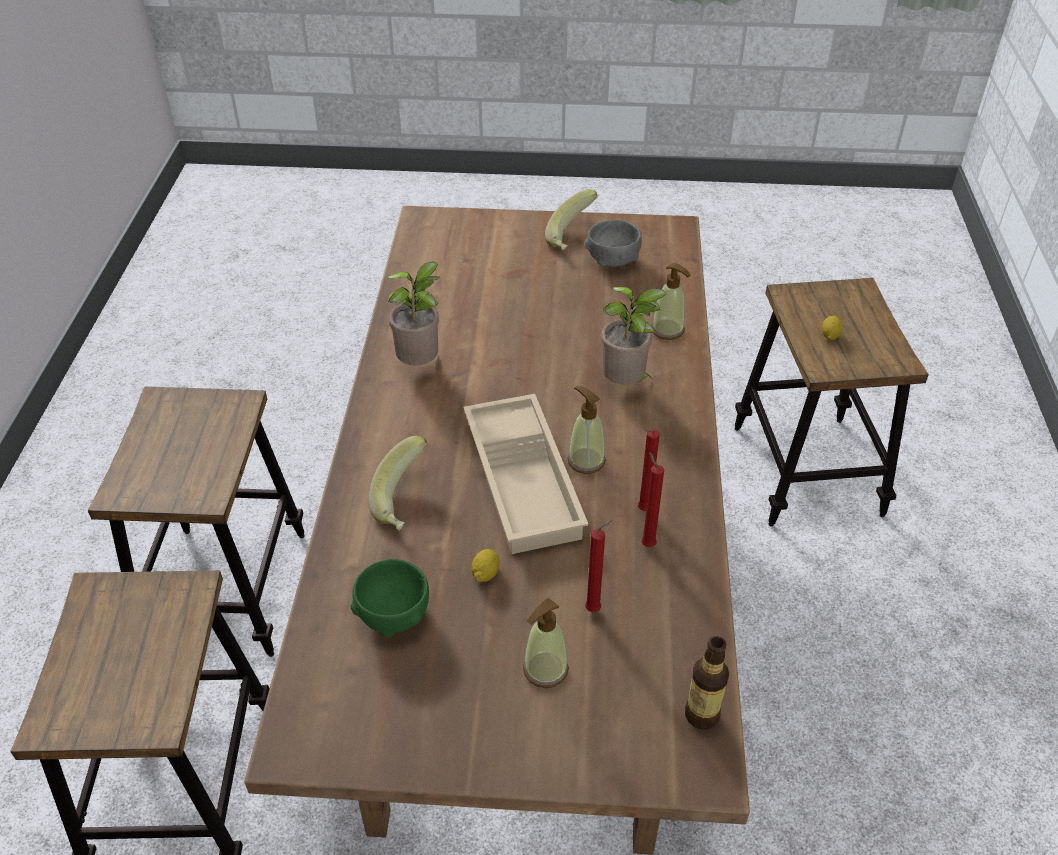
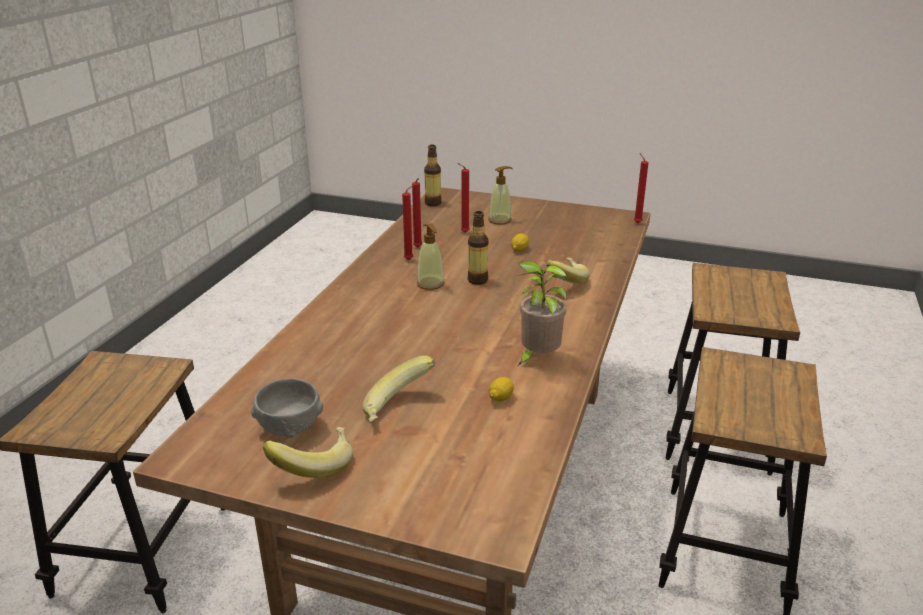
camera: 165 degrees left, 15 degrees down
green bowl [351,559,429,637] -> none
beige tray [464,394,588,554] -> bottle [468,211,489,285]
potted plant [601,287,667,384] -> none
soap dispenser [651,263,691,340] -> none
lemon [822,316,843,340] -> lemon moved to [489,377,514,402]
none -> banana [362,355,435,422]
none -> red candle [634,153,649,223]

